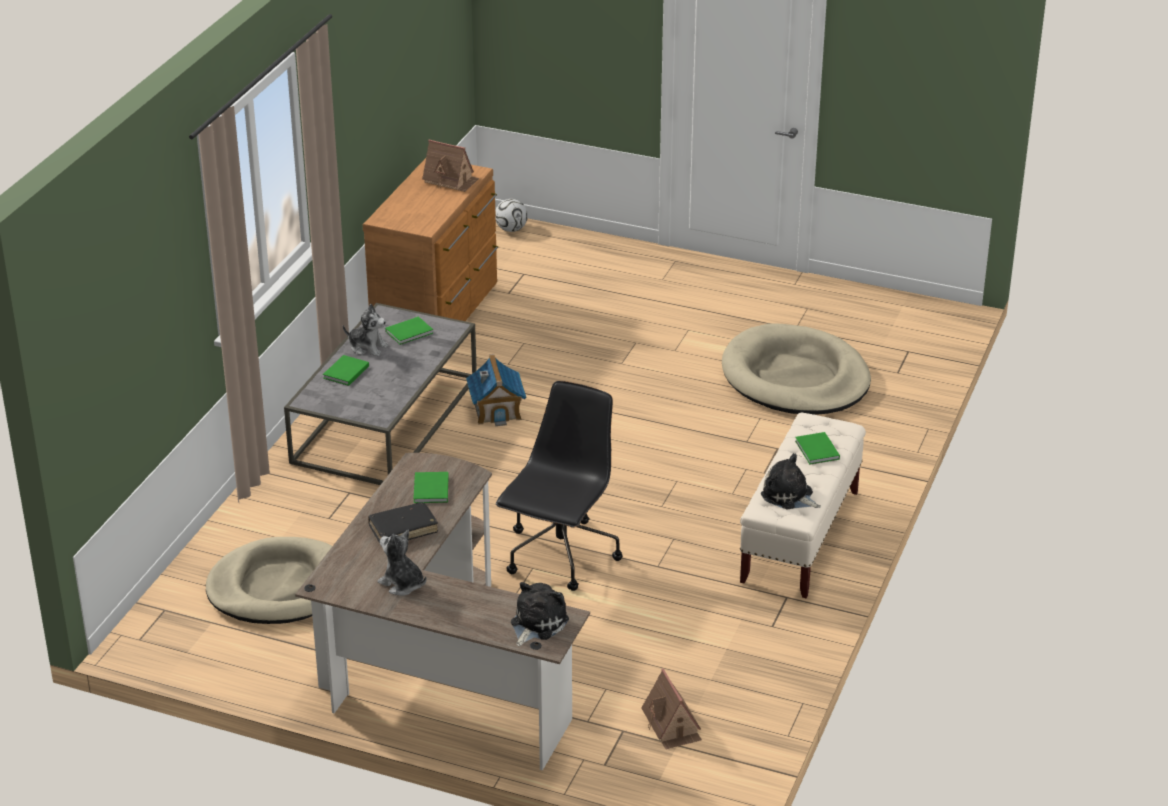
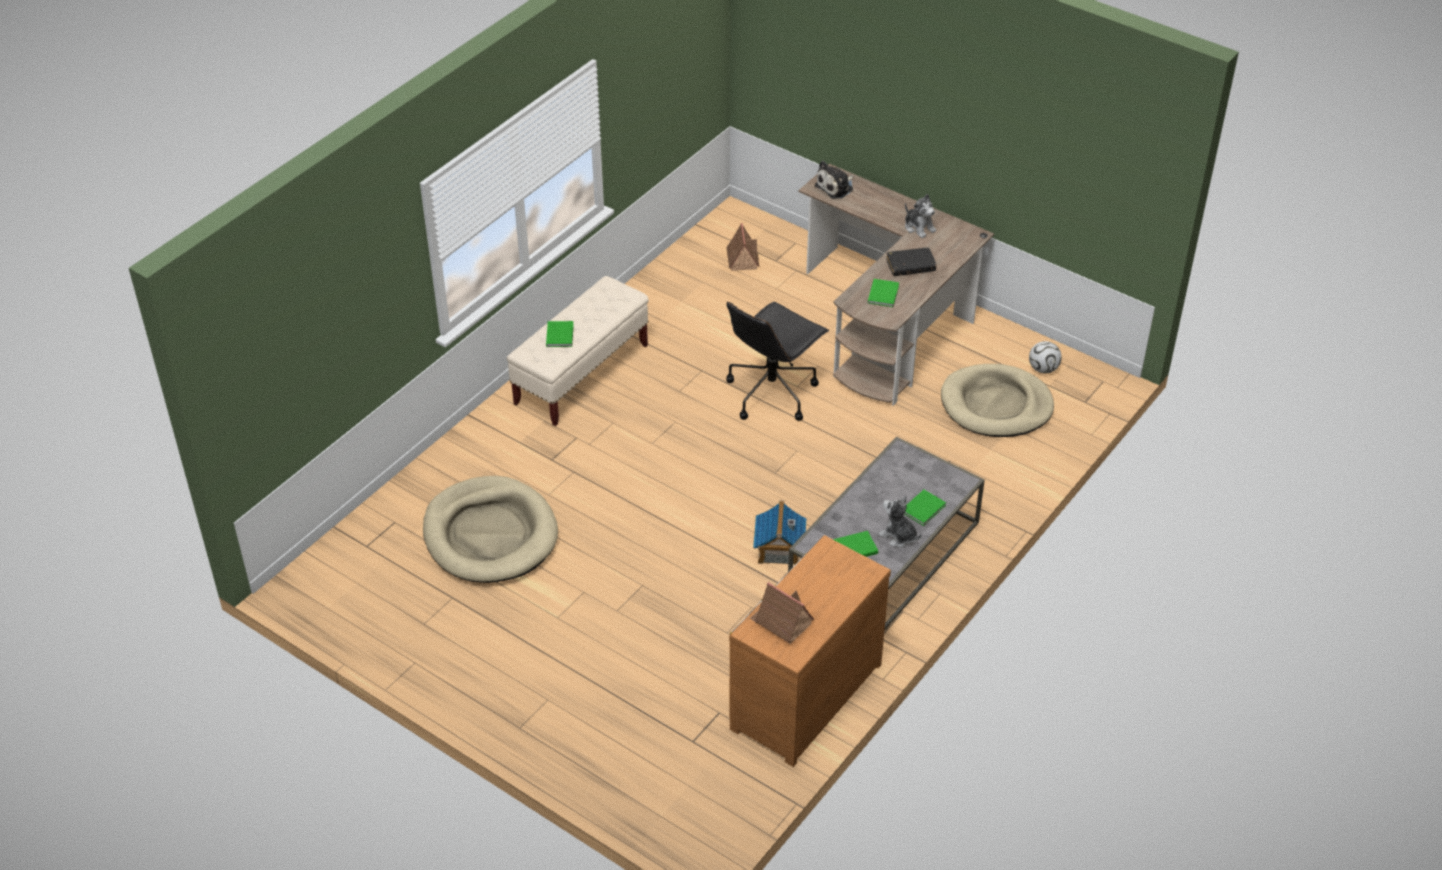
camera: 165 degrees left, 10 degrees up
football [495,199,528,232] -> football moved to [1029,341,1062,374]
plush toy [761,453,821,510] -> none

